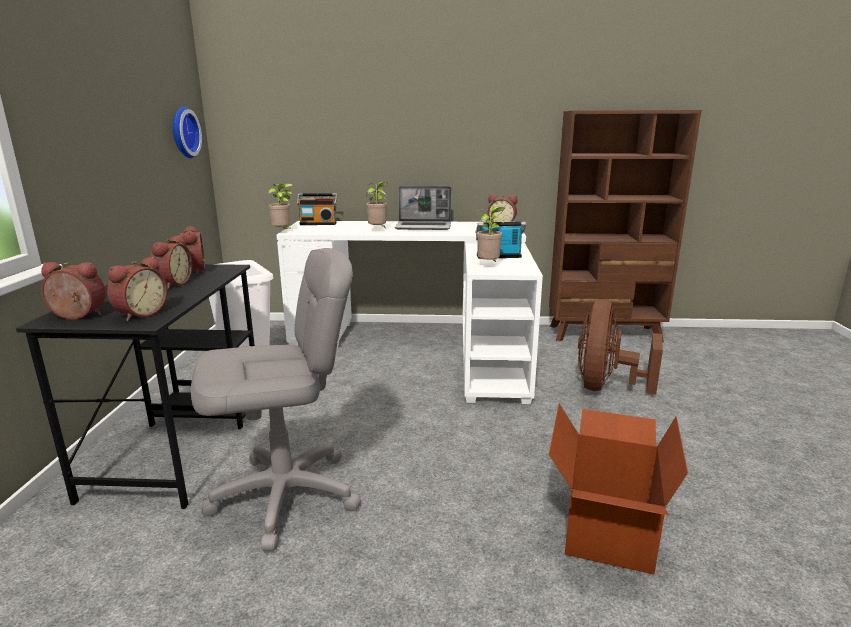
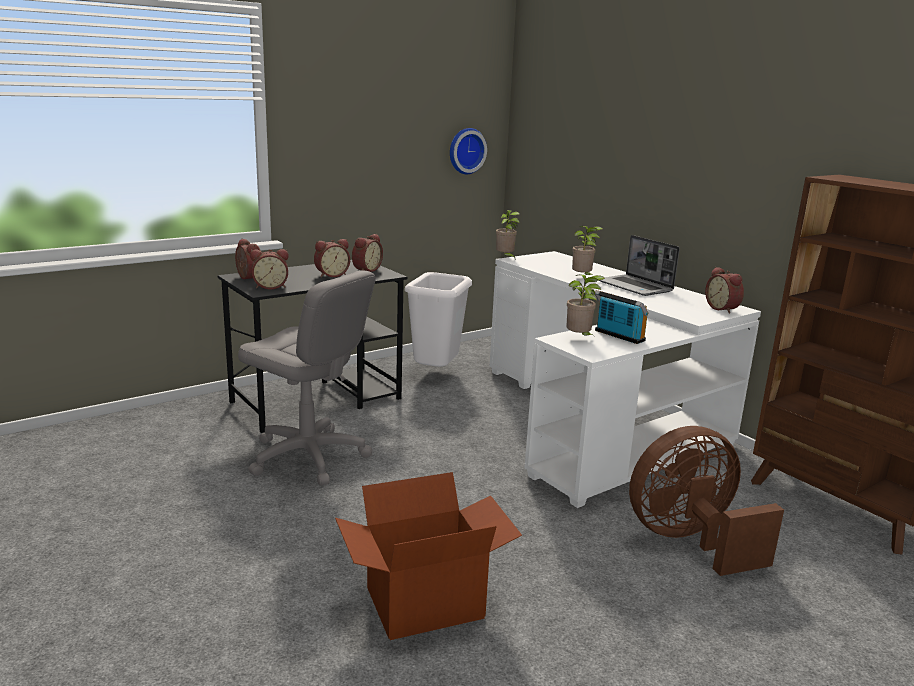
camera: 50 degrees right, 0 degrees up
radio [297,193,337,225] -> none

